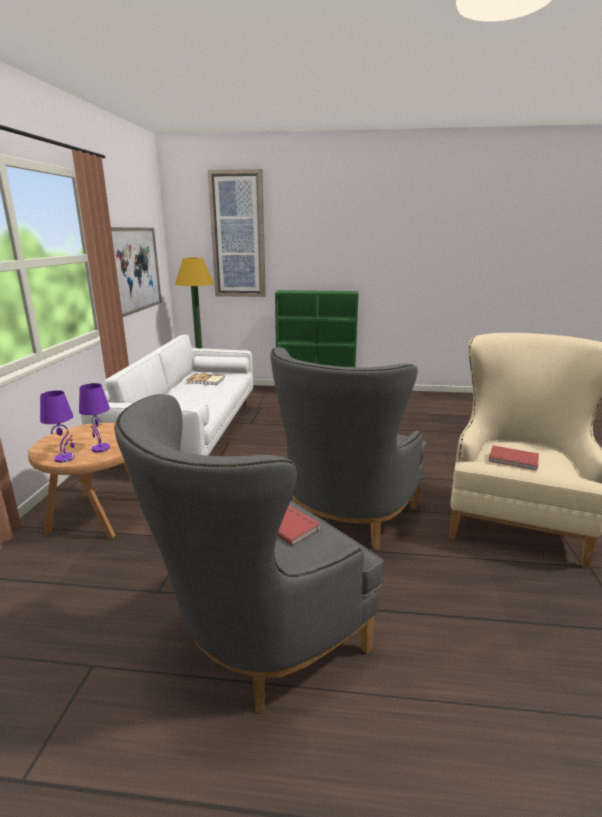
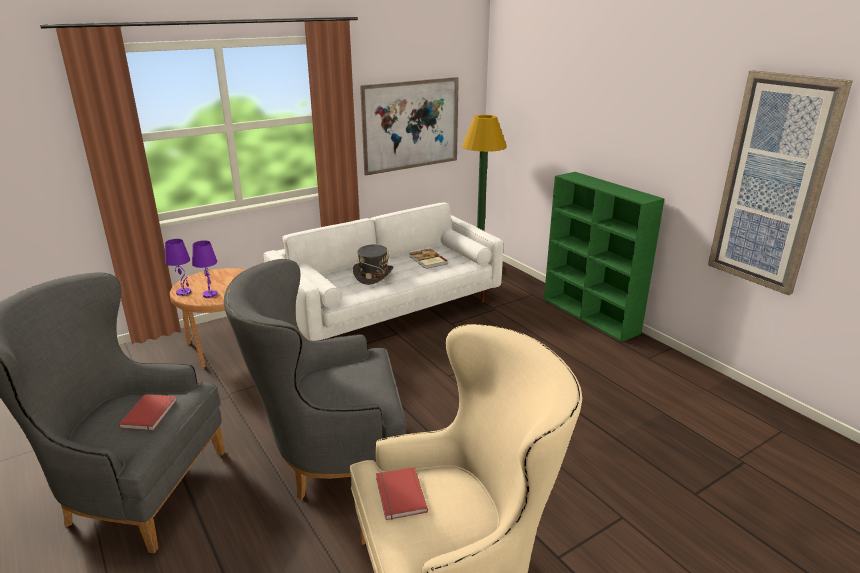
camera: 50 degrees right, 5 degrees up
picture [208,169,266,297] -> picture moved to [708,70,853,296]
none -> grey hat [353,244,393,285]

